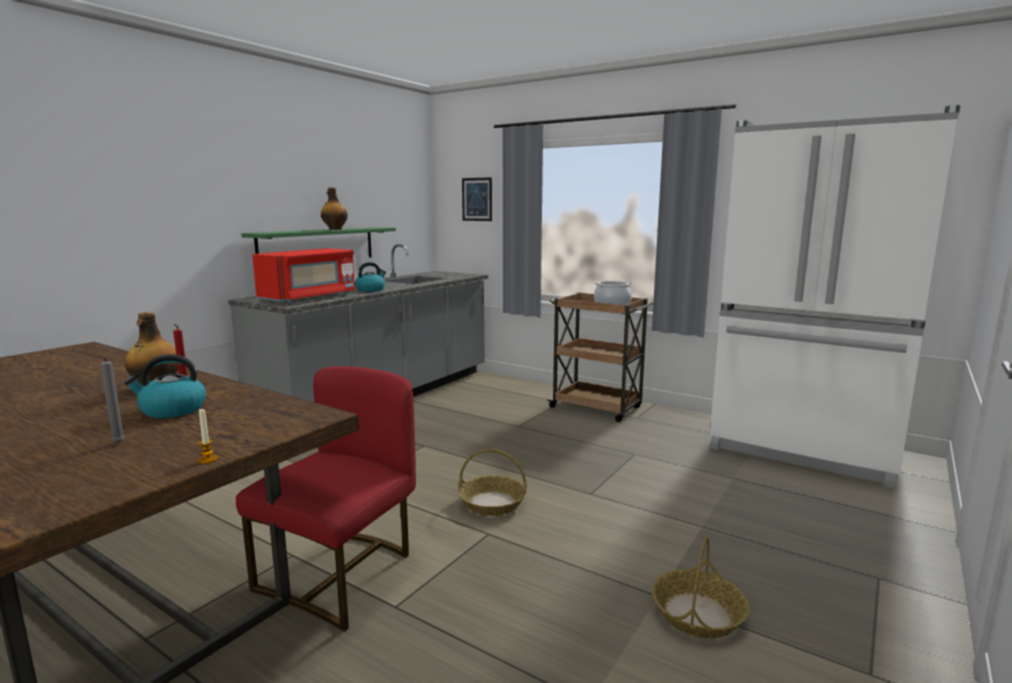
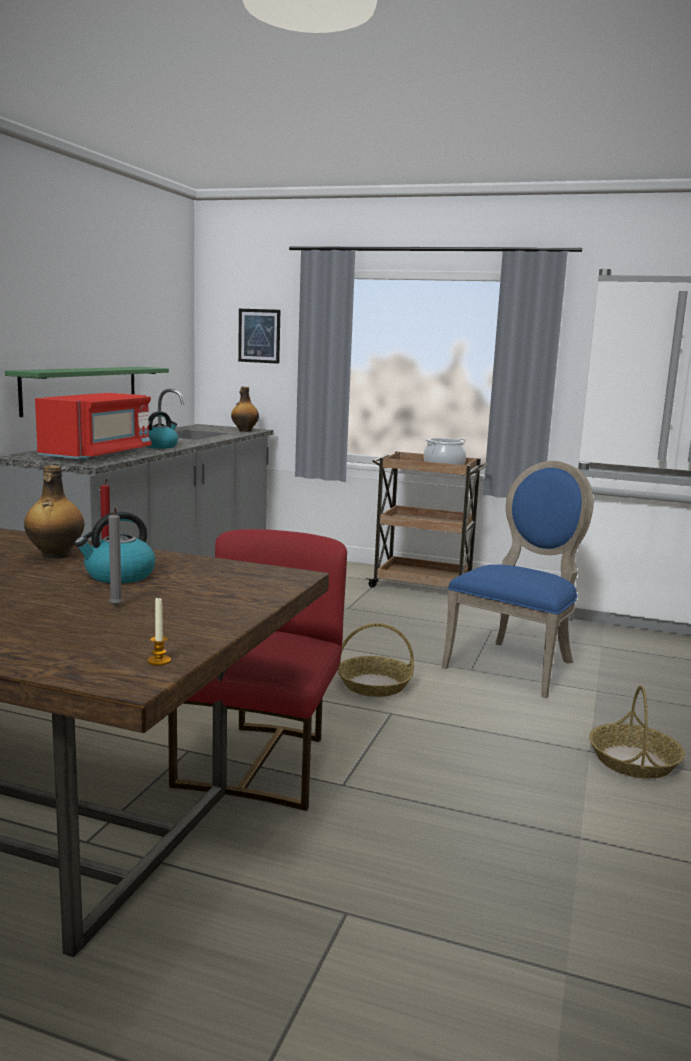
camera: 15 degrees left, 0 degrees up
candle [197,408,218,464] -> candle moved to [148,596,171,666]
bottle [321,187,348,230] -> bottle moved to [231,387,259,432]
none -> blue chair [442,461,594,698]

